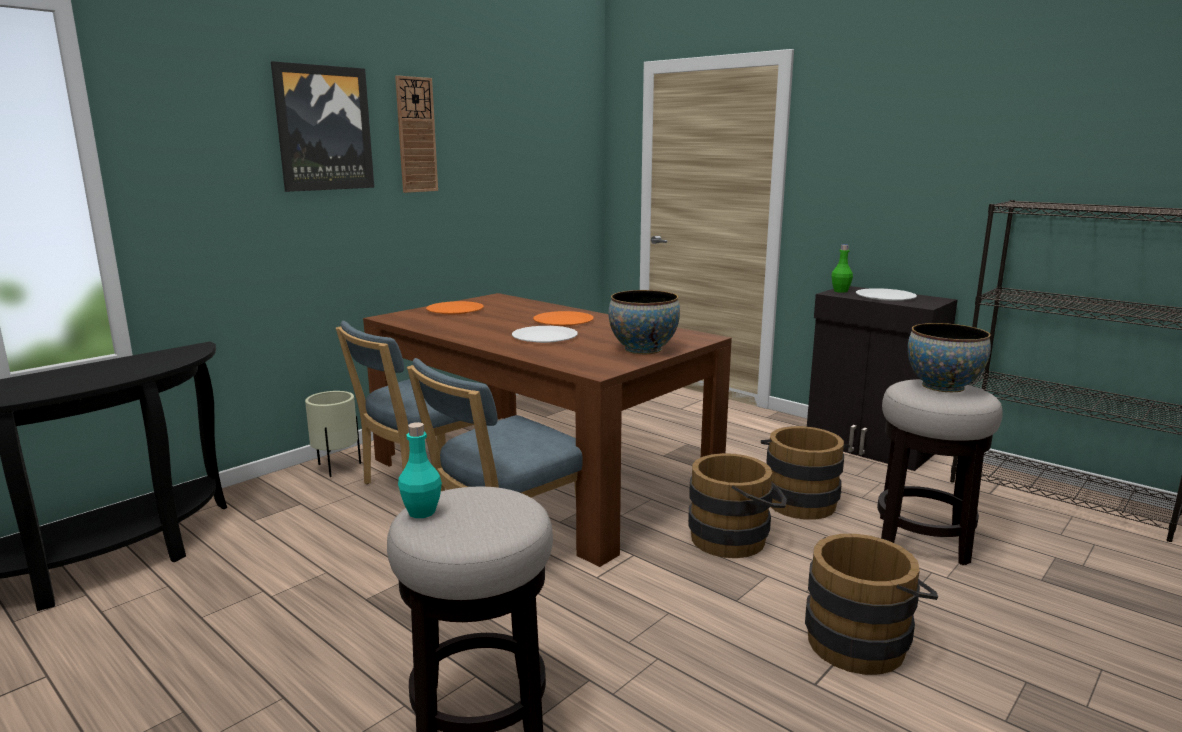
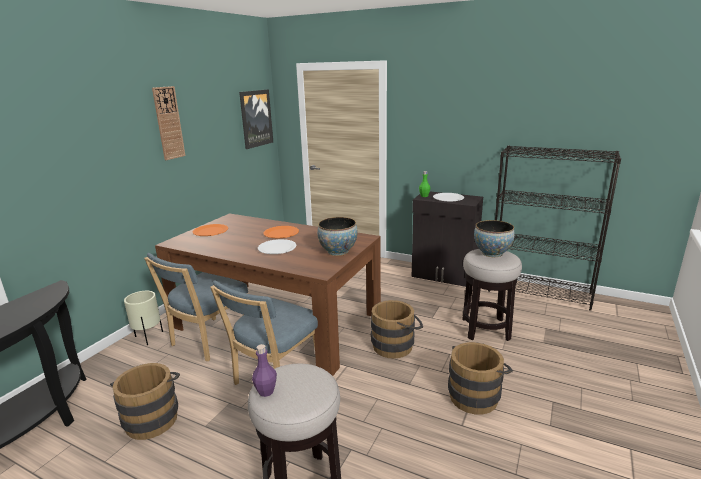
camera: 15 degrees left, 5 degrees up
picture [271,61,374,192] -> picture moved to [239,89,273,149]
turquoise bottle [398,422,442,518] -> purple bottle [252,344,277,397]
brown bucket [761,426,850,520] -> brown bucket moved to [110,363,180,440]

